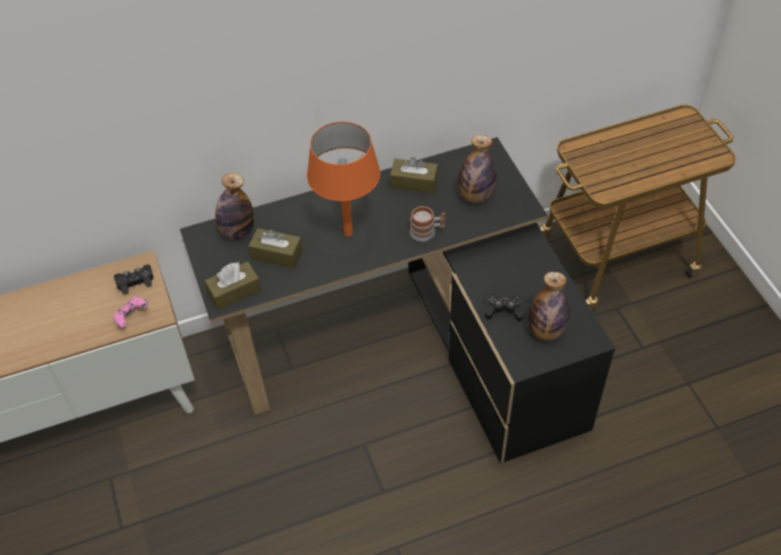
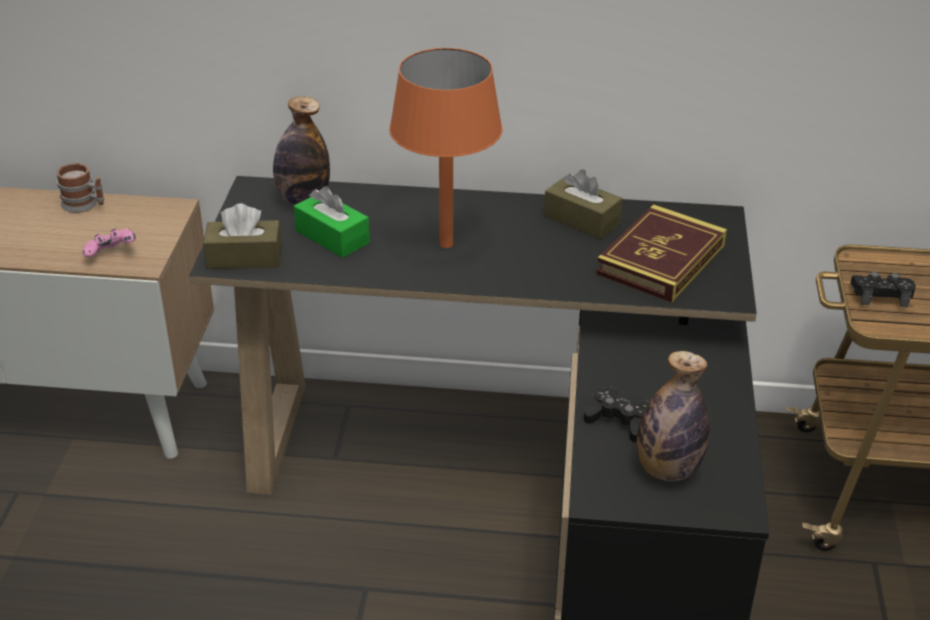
camera: 25 degrees right, 15 degrees down
black game controller [114,264,153,295] -> black game controller moved to [850,272,916,307]
brown tissue box [249,228,303,268] -> green tissue box [294,186,370,258]
mug [410,206,445,241] -> mug moved to [57,163,105,213]
bottle [458,135,497,203] -> book [596,204,727,303]

